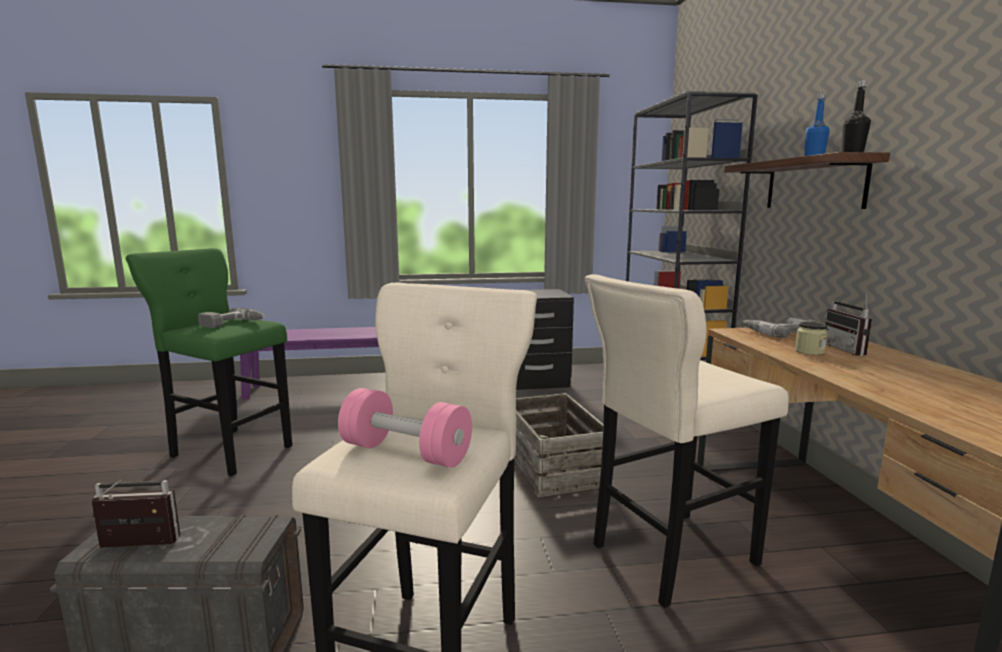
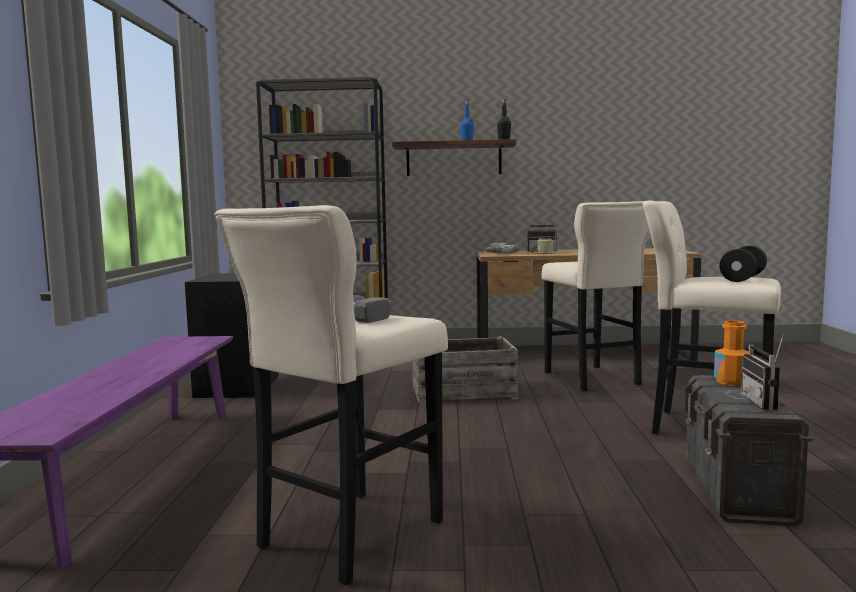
camera: 80 degrees left, 5 degrees down
green stool [126,248,292,476] -> beige stool [215,205,448,585]
pink dumbbell [338,388,472,468] -> black dumbbell [719,246,767,282]
none -> orange bottle [714,320,749,386]

